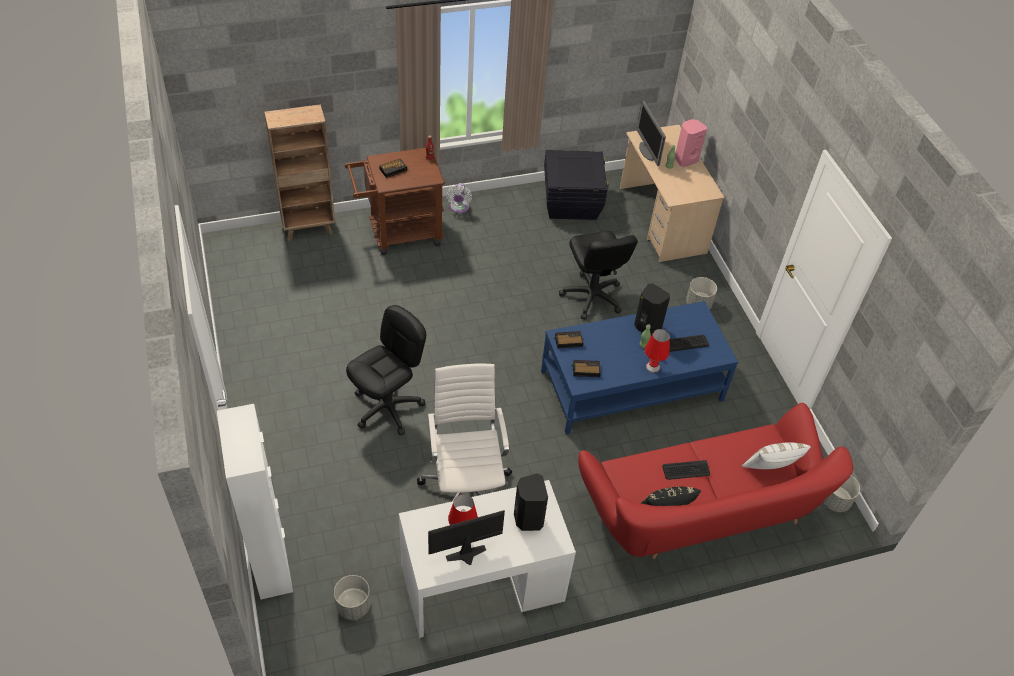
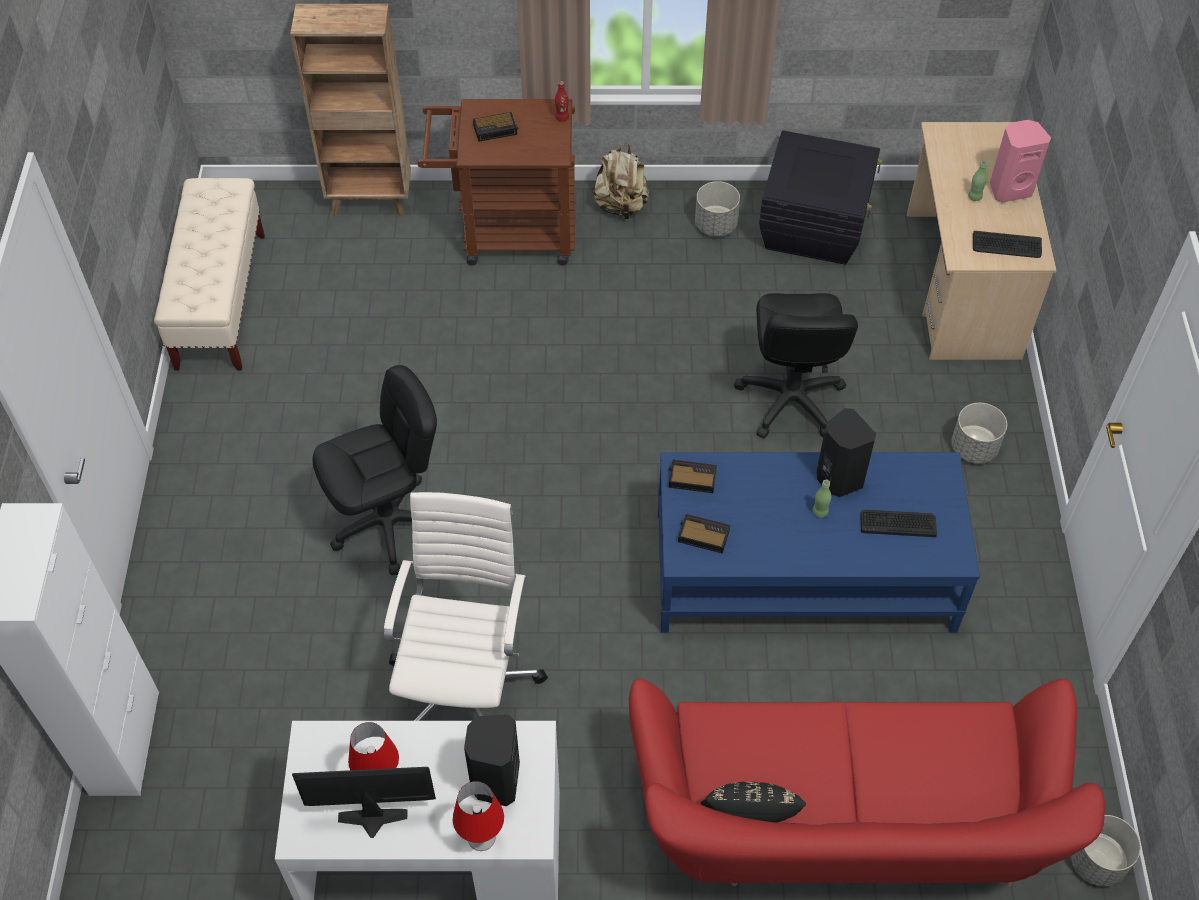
camera: 20 degrees right, 5 degrees up
grey planter [334,575,371,620] -> grey planter moved to [695,181,740,237]
white fan [446,183,472,213] -> beige backpack [591,144,649,219]
monitor [636,100,666,166] -> none
red table lamp [645,329,670,373] -> red table lamp moved to [453,781,504,851]
keyboard [662,460,710,480] -> keyboard moved to [973,231,1042,258]
white pillow [742,442,811,469] -> none
none -> beige bench [154,178,265,371]

